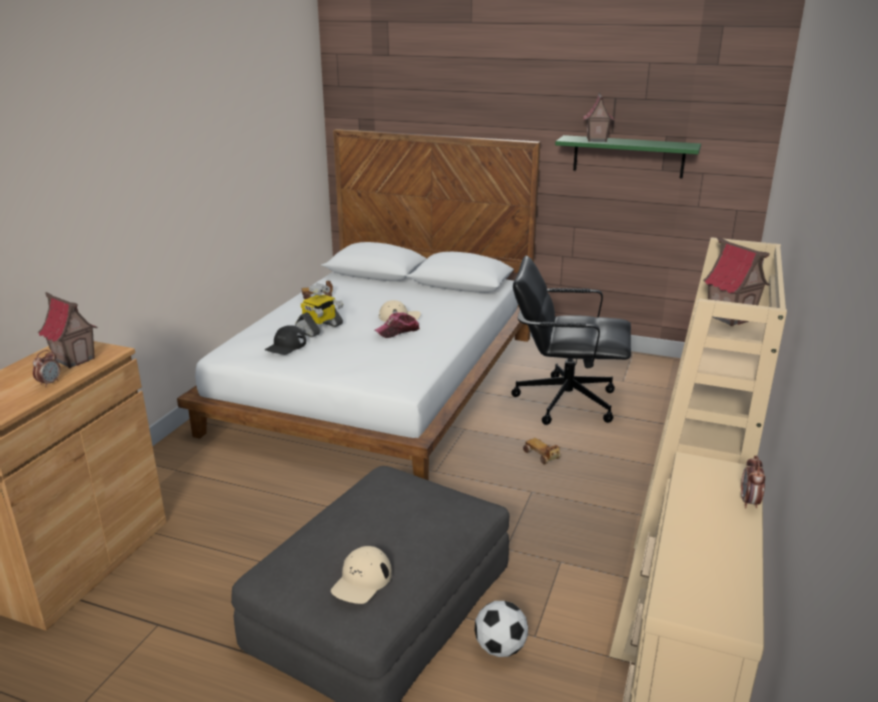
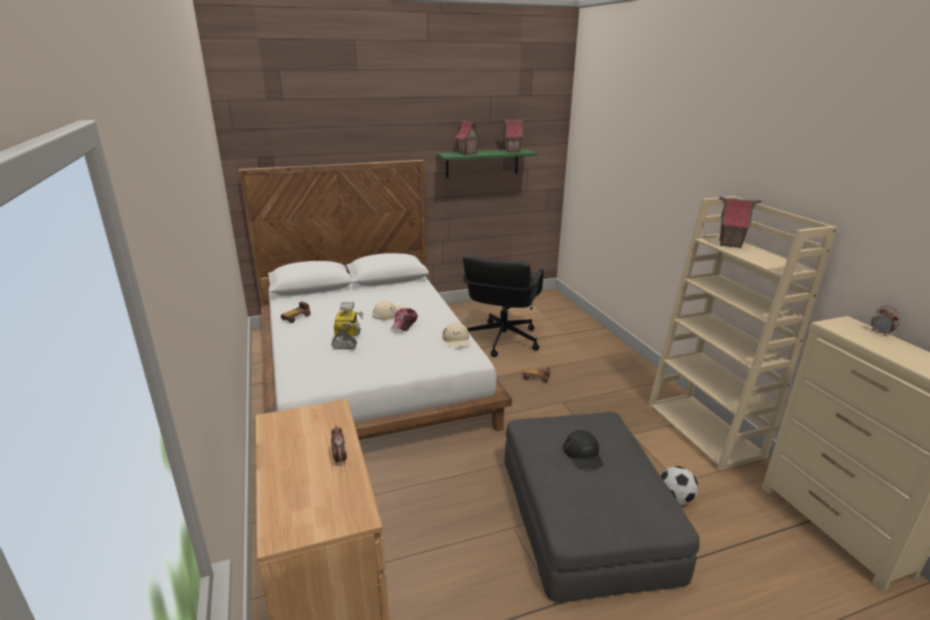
camera: 40 degrees left, 0 degrees up
toy house [38,292,98,368] -> toy house moved to [501,119,527,153]
black cap [265,325,306,355] -> black cap moved to [564,430,604,469]
beige cap [331,546,392,604] -> beige cap moved to [442,322,470,347]
black office chair [511,256,631,425] -> black office chair turned 45 degrees counterclockwise [463,256,544,357]

